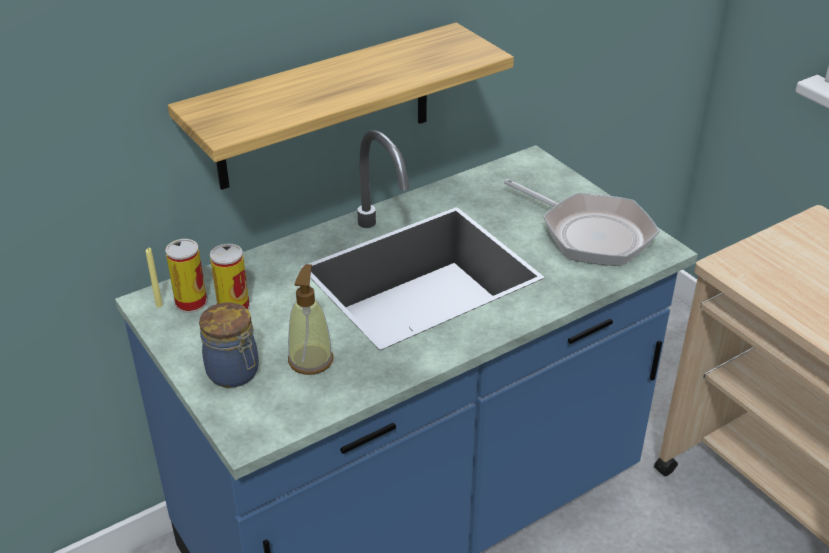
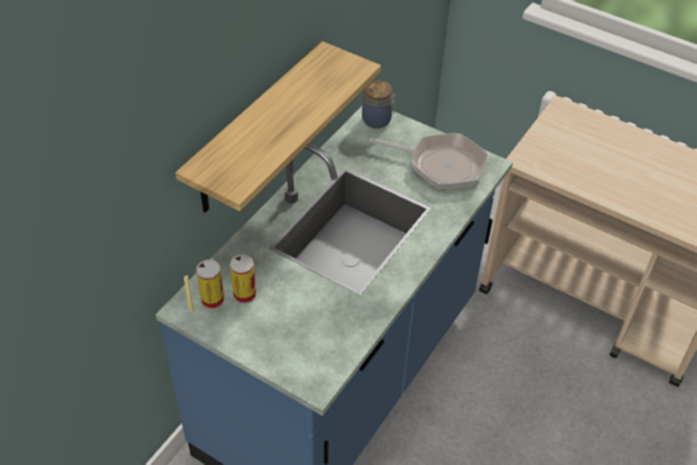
camera: 25 degrees left, 10 degrees up
jar [199,302,259,388] -> jar moved to [362,81,396,128]
soap dispenser [288,264,333,375] -> none

